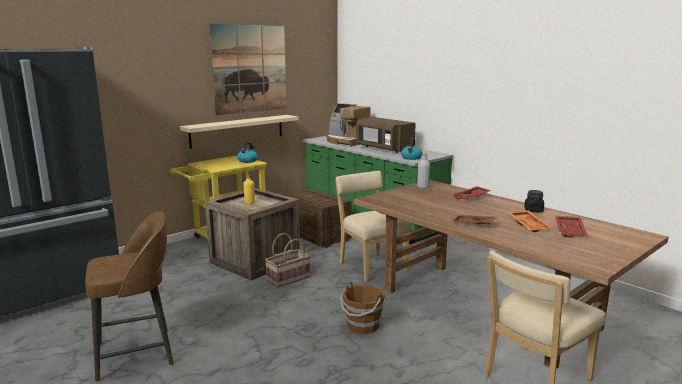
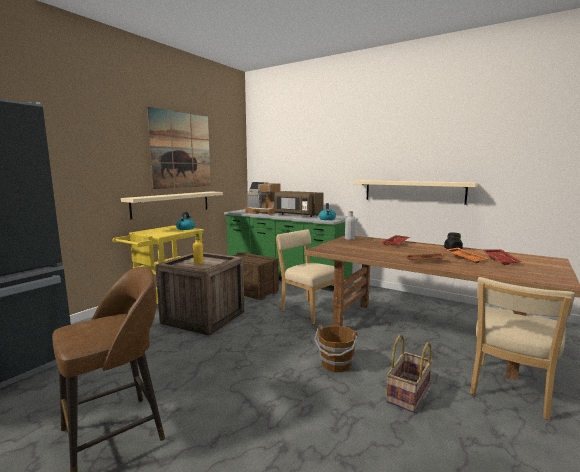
camera: 15 degrees left, 5 degrees down
basket [265,233,311,288] -> basket moved to [386,335,432,413]
none -> beige shelf [354,180,478,205]

